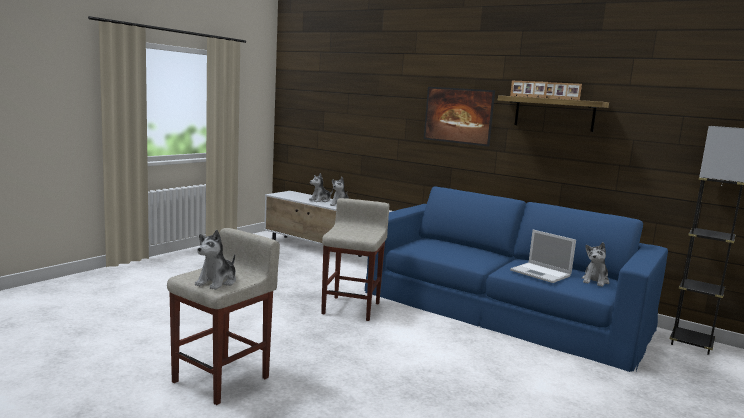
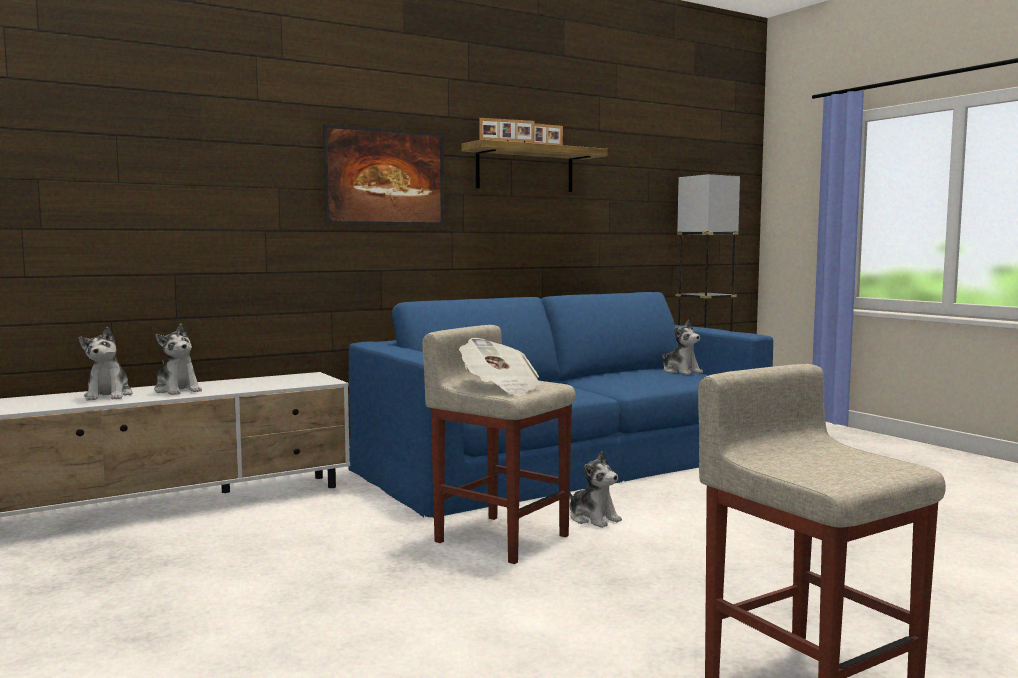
camera: 65 degrees left, 5 degrees down
plush toy [195,230,236,290] -> plush toy moved to [570,451,622,528]
laptop [510,230,576,283] -> none
none -> newspaper [459,338,543,396]

